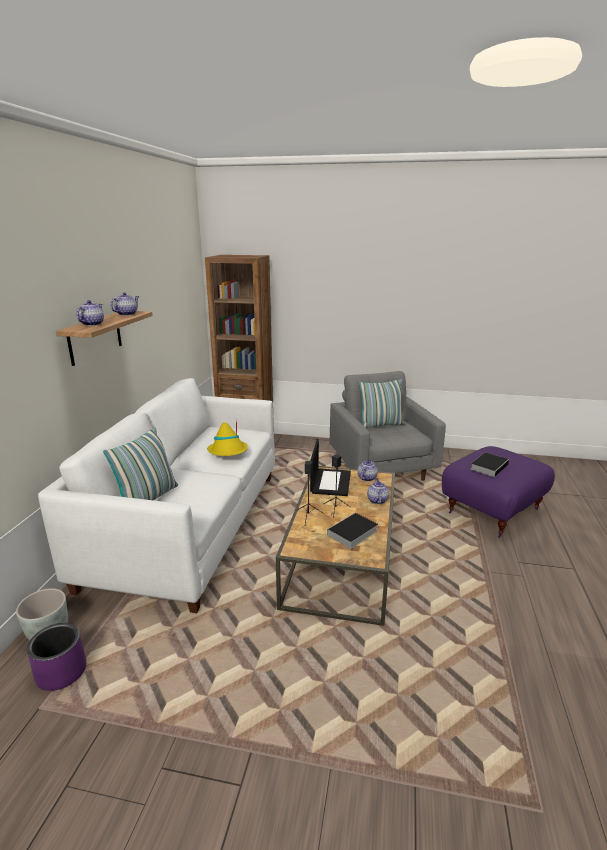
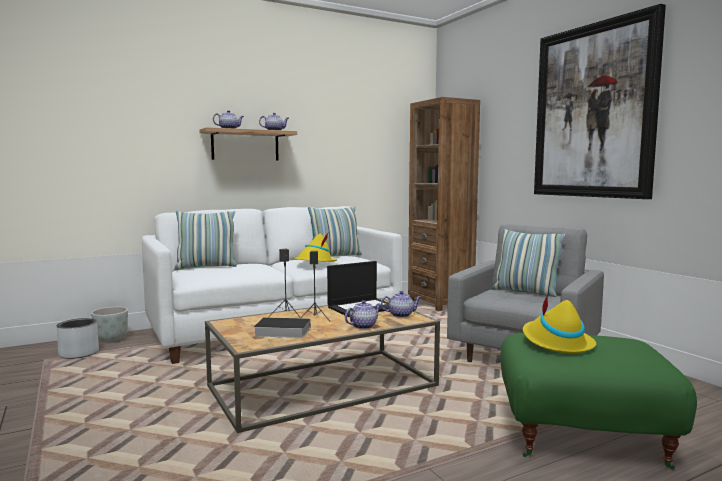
camera: 50 degrees right, 15 degrees down
purple planter [27,623,86,691] -> grey planter [56,318,99,359]
purple ottoman [442,446,555,538] -> green ottoman [500,333,697,470]
book [471,452,509,477] -> yellow hat [523,295,596,353]
none -> pillow [308,207,362,256]
none -> picture [534,4,666,199]

